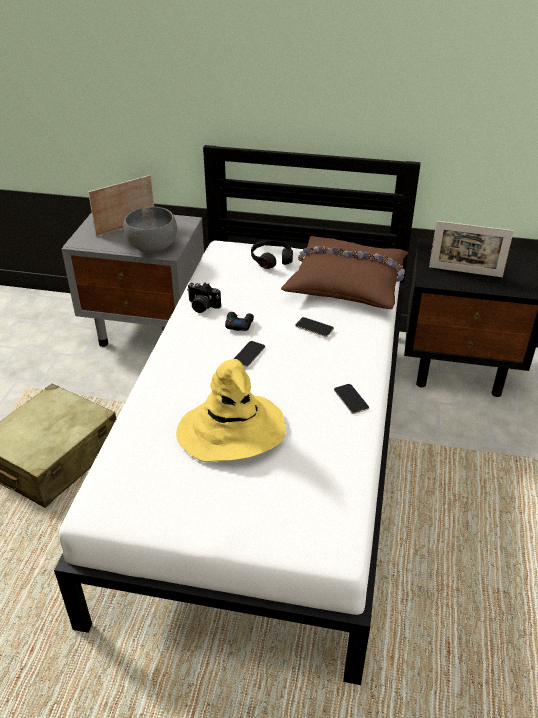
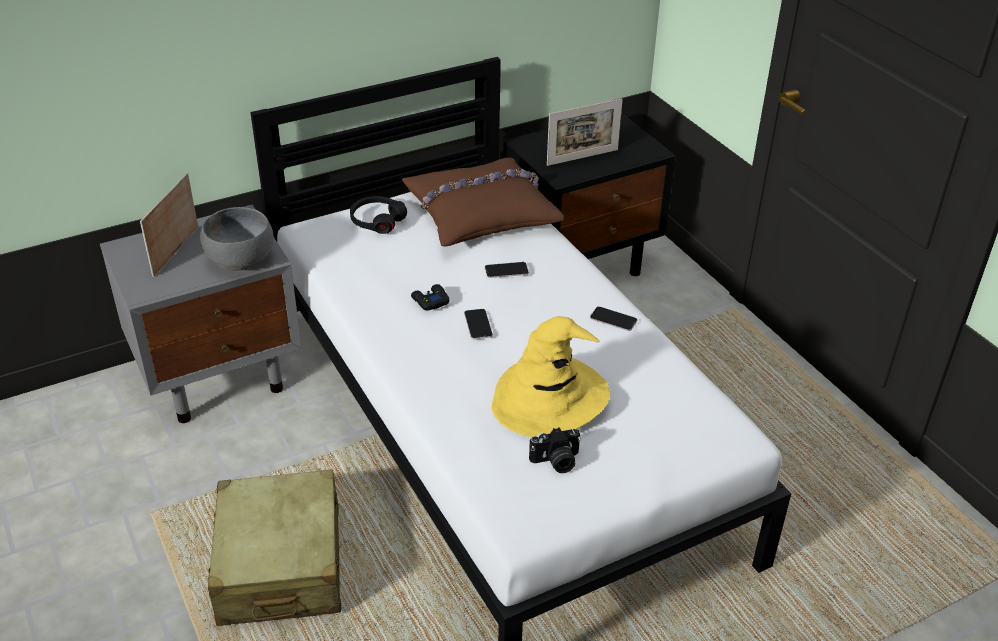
camera: 40 degrees left, 0 degrees up
camera [187,283,221,313] -> camera moved to [529,427,581,473]

